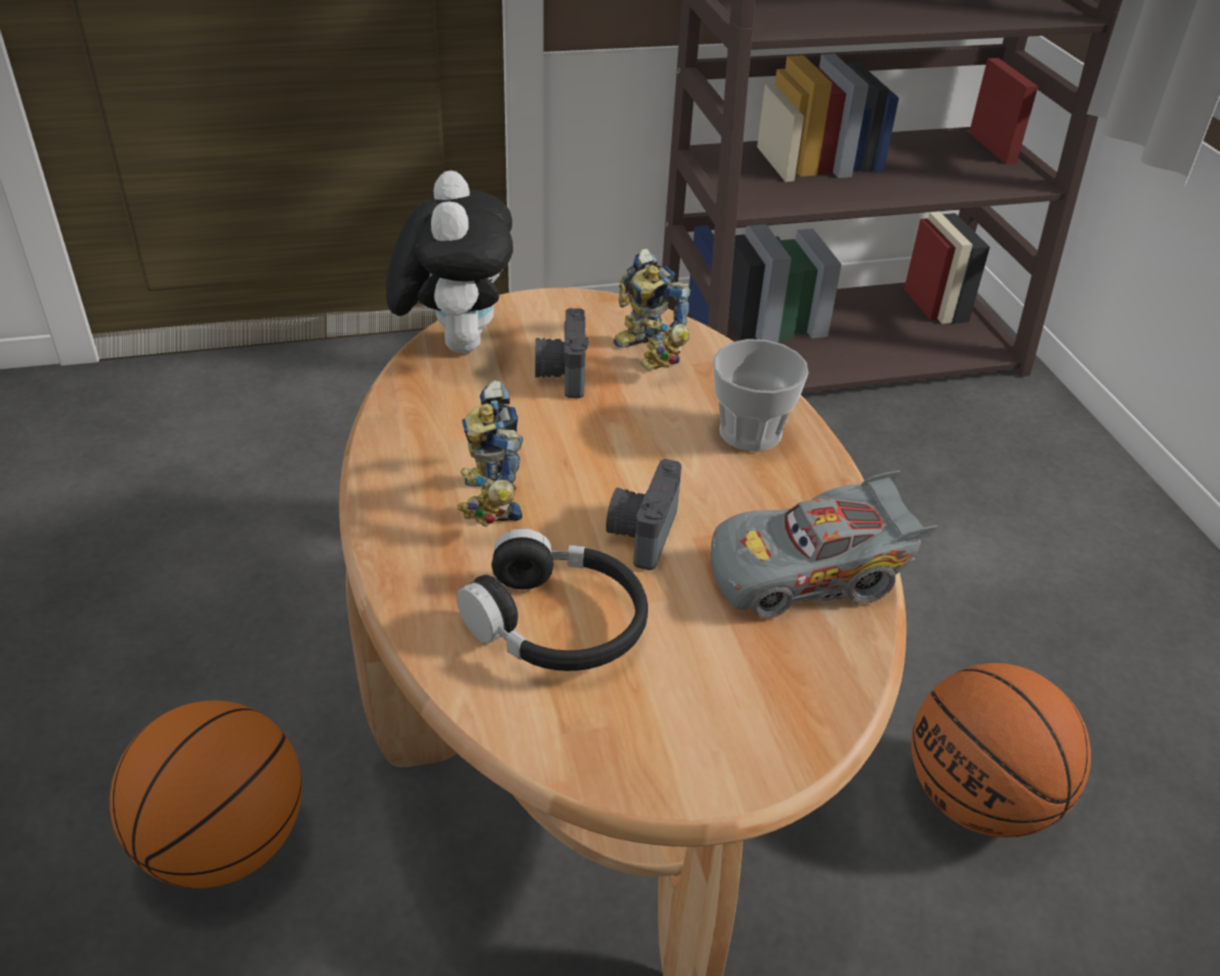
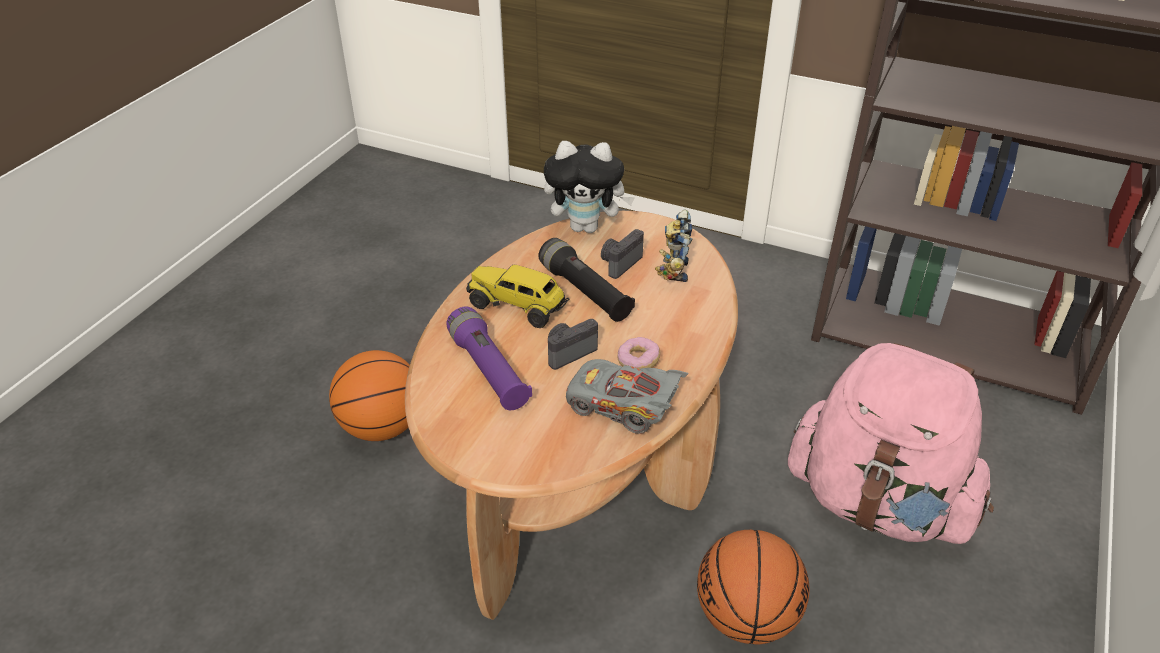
camera: 40 degrees right, 0 degrees up
plush toy [386,170,513,353] -> plush toy turned 60 degrees clockwise [544,141,635,233]
toy robot [457,380,523,527] -> toy truck [466,264,569,328]
black headphones [457,529,648,671] -> purple flashlight [446,306,532,410]
cup [713,339,809,451] -> none
none -> black flashlight [538,238,635,322]
none -> donut [617,337,660,369]
none -> pink backpack [788,343,994,544]

